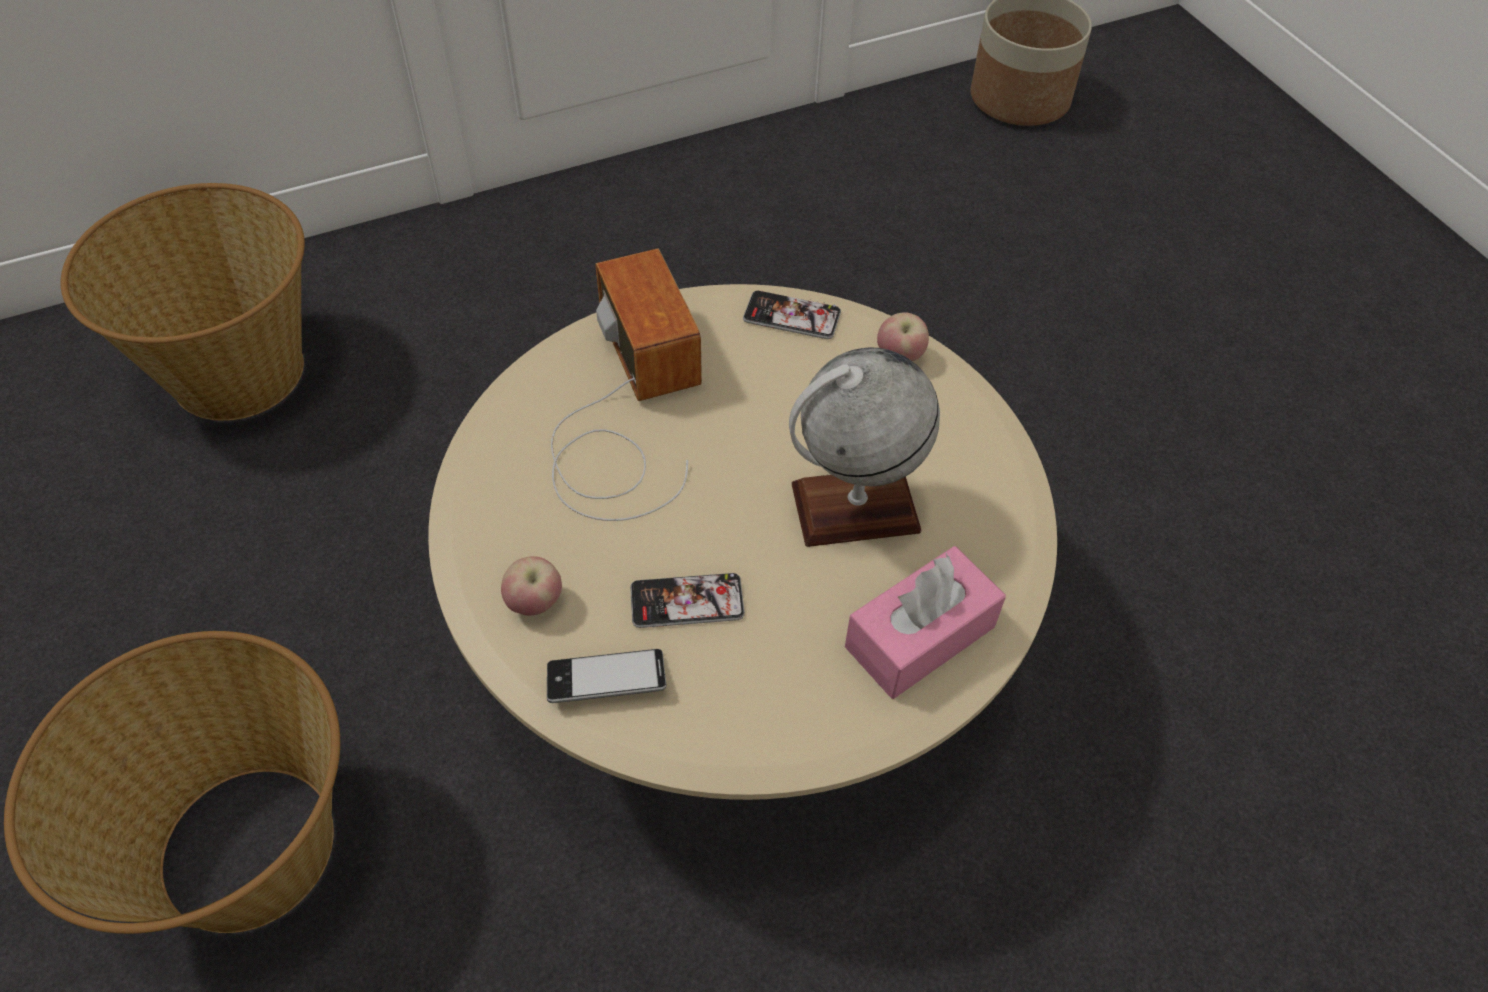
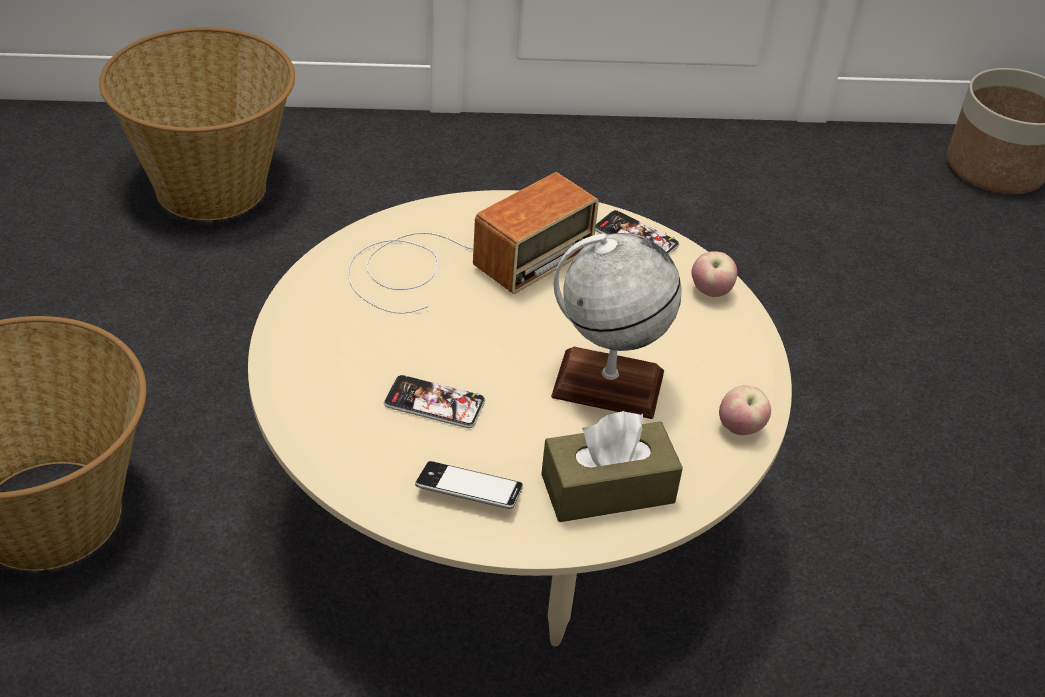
camera: 20 degrees right, 10 degrees down
apple [501,556,562,616] -> apple moved to [719,385,771,435]
phone [547,649,667,703] -> phone moved to [415,461,523,509]
radio [551,248,702,521] -> radio turned 45 degrees clockwise [348,172,599,314]
pink tissue box [845,546,1006,699] -> brown tissue box [541,411,683,522]

